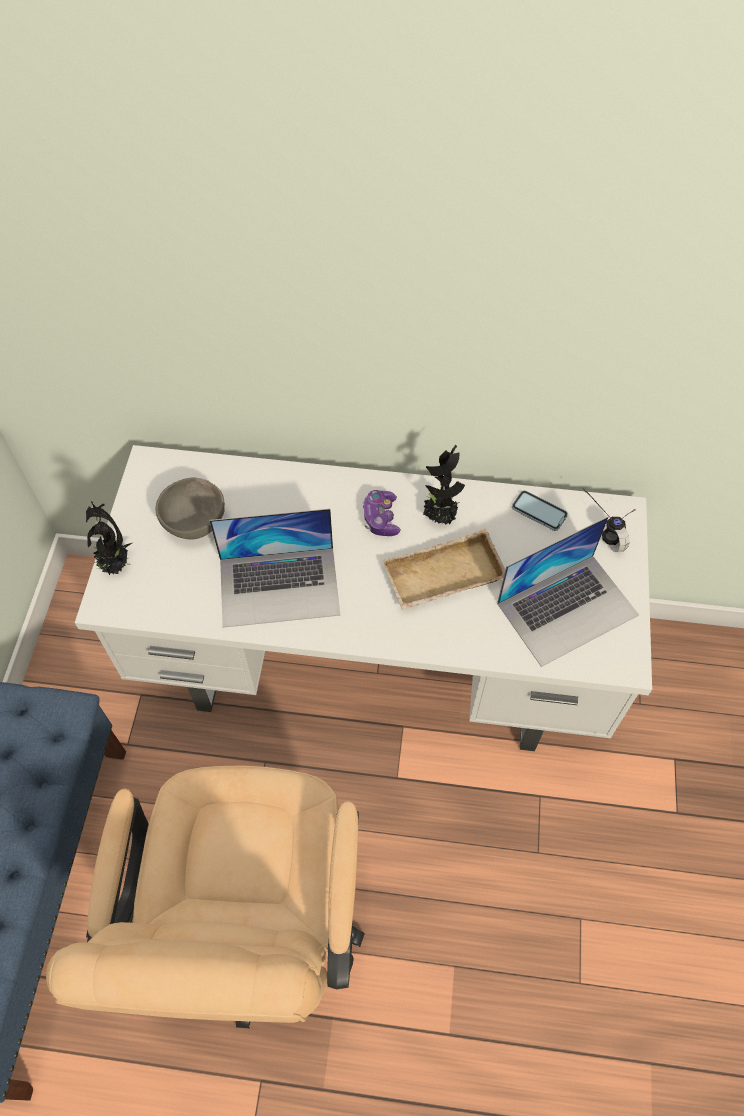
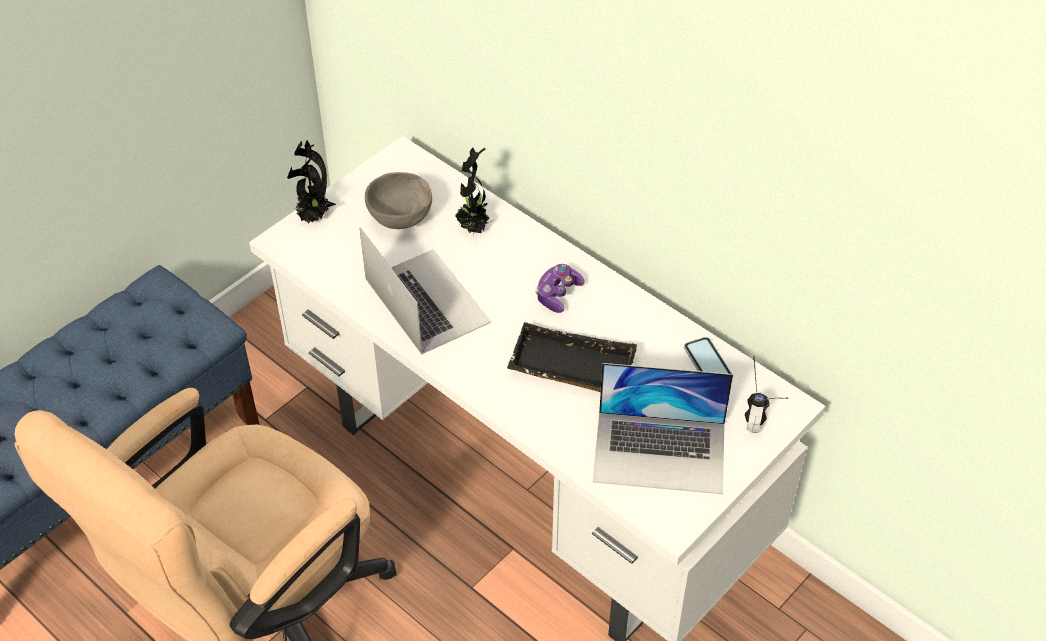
camera: 35 degrees right, 10 degrees down
laptop [210,508,340,628] -> laptop turned 150 degrees counterclockwise [360,227,491,354]
beige tray [382,529,505,610] -> black tray [507,322,637,392]
potted plant [423,445,465,525] -> potted plant moved to [455,148,492,235]

